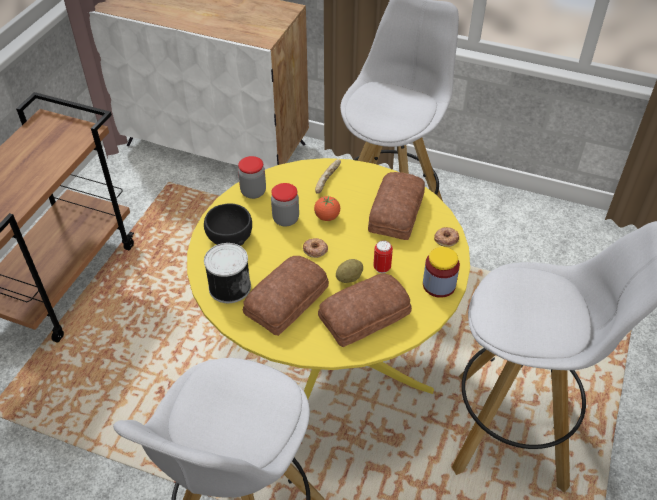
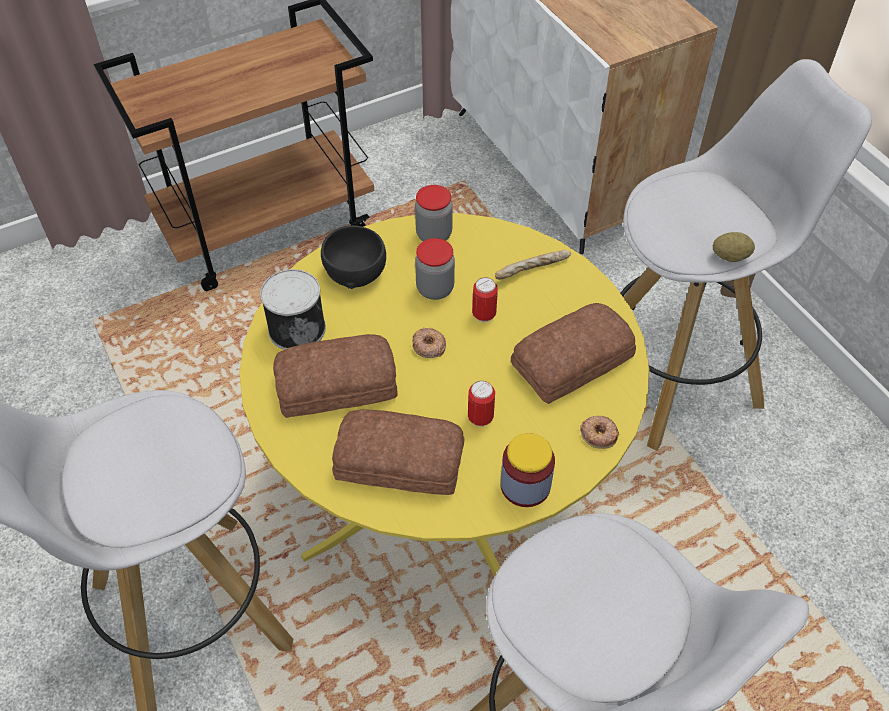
camera: 40 degrees right, 5 degrees up
tomato [314,196,340,221] -> can [472,277,498,322]
potato [336,259,363,283] -> potato moved to [713,232,755,262]

